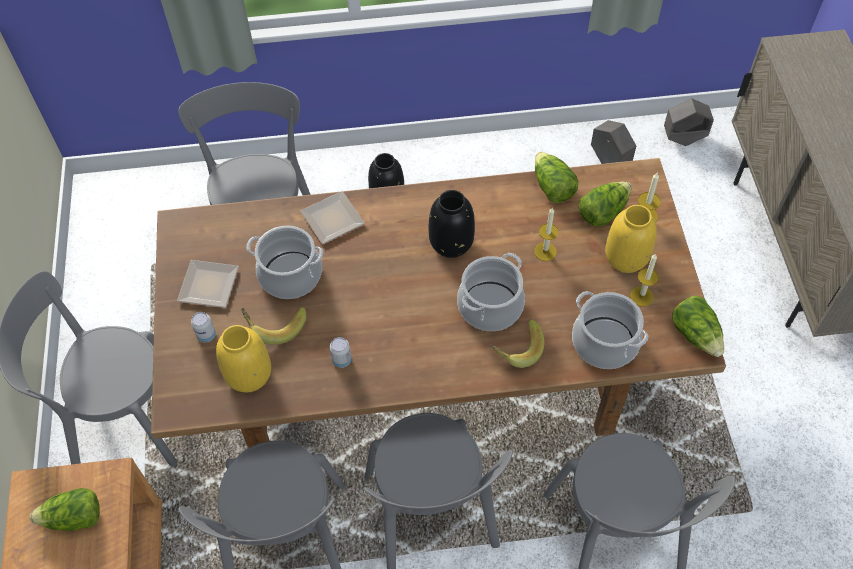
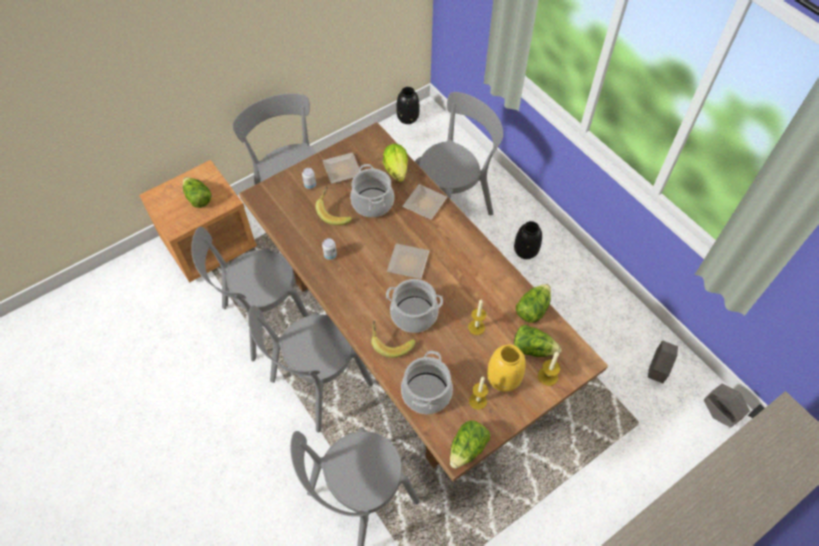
camera: 60 degrees right, 0 degrees up
yellow vase [216,325,271,392] -> none
black vase [429,190,475,258] -> black vase moved to [396,87,420,124]
none -> lettuce [383,144,408,182]
none -> plate [387,243,429,279]

